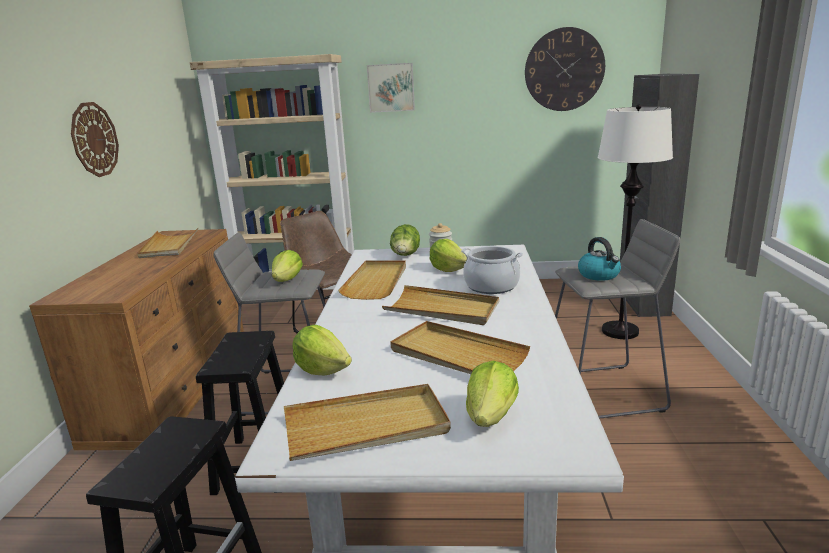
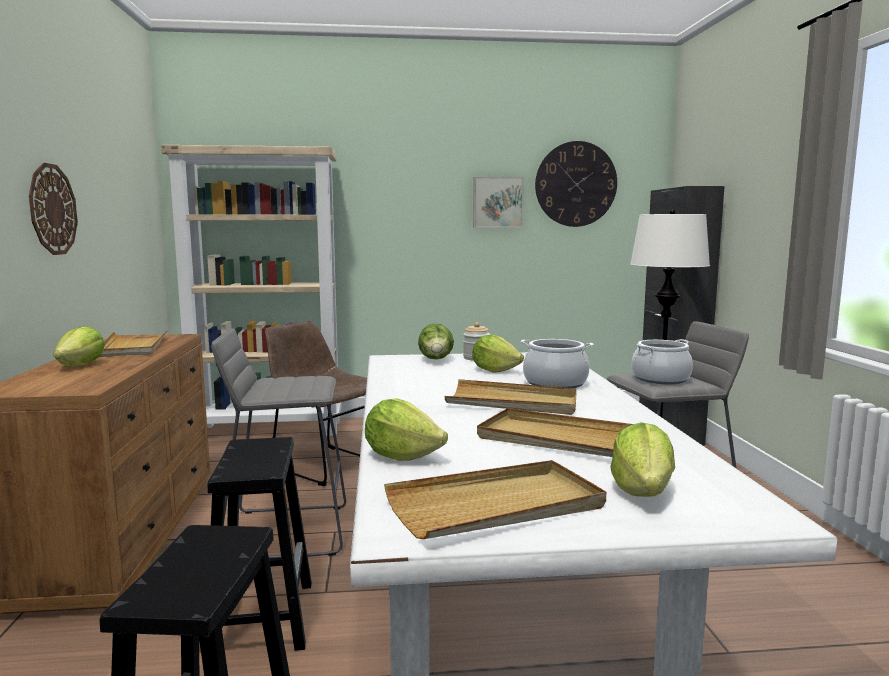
camera: 10 degrees left, 10 degrees down
lettuce [272,250,303,282] -> lettuce moved to [53,326,105,366]
beige tray [338,260,406,300] -> none
picture [367,63,415,113] -> picture moved to [473,177,524,228]
kettle [578,237,621,281] -> cooking pot [632,339,693,384]

